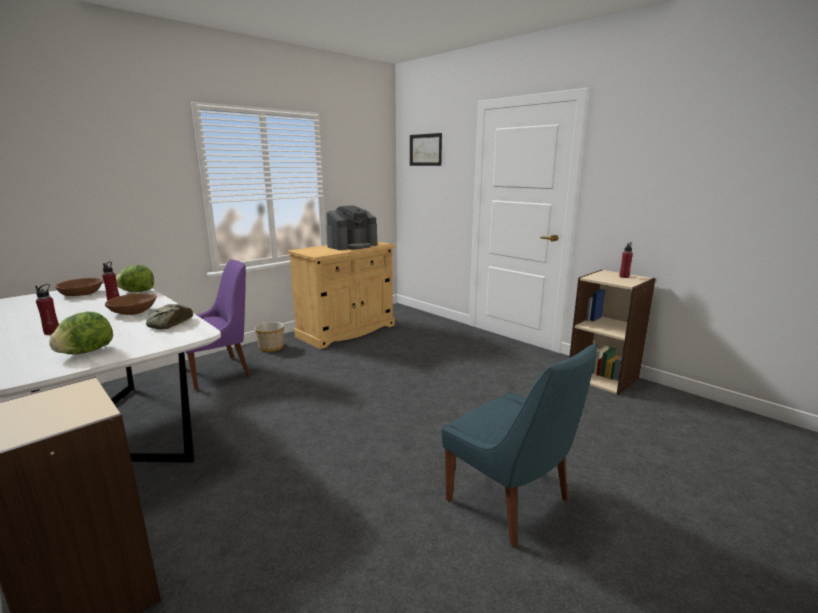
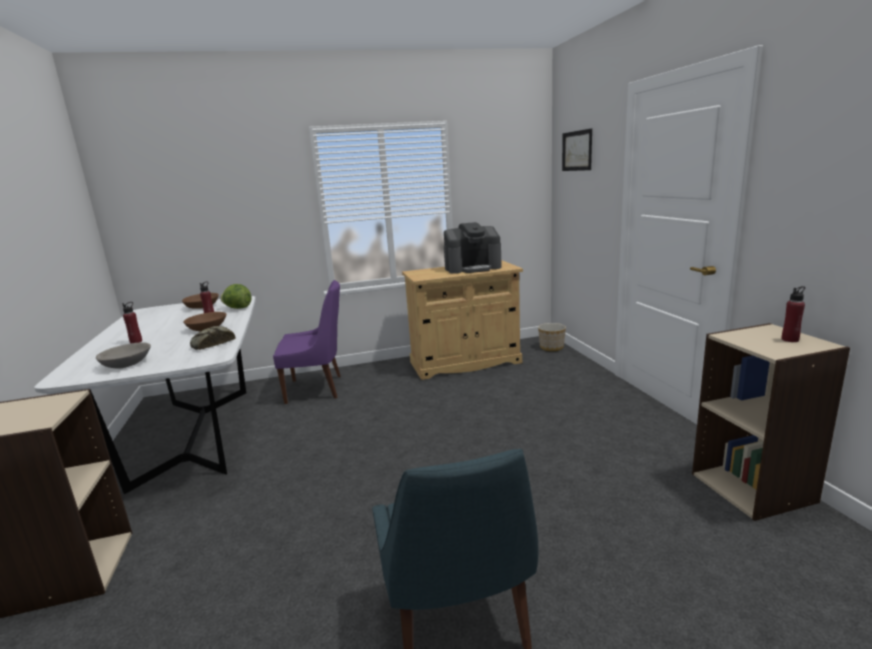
camera: 30 degrees right, 0 degrees up
lettuce [49,312,113,354] -> grey bowl [96,342,151,368]
planter [255,322,284,352] -> planter moved to [538,323,566,351]

